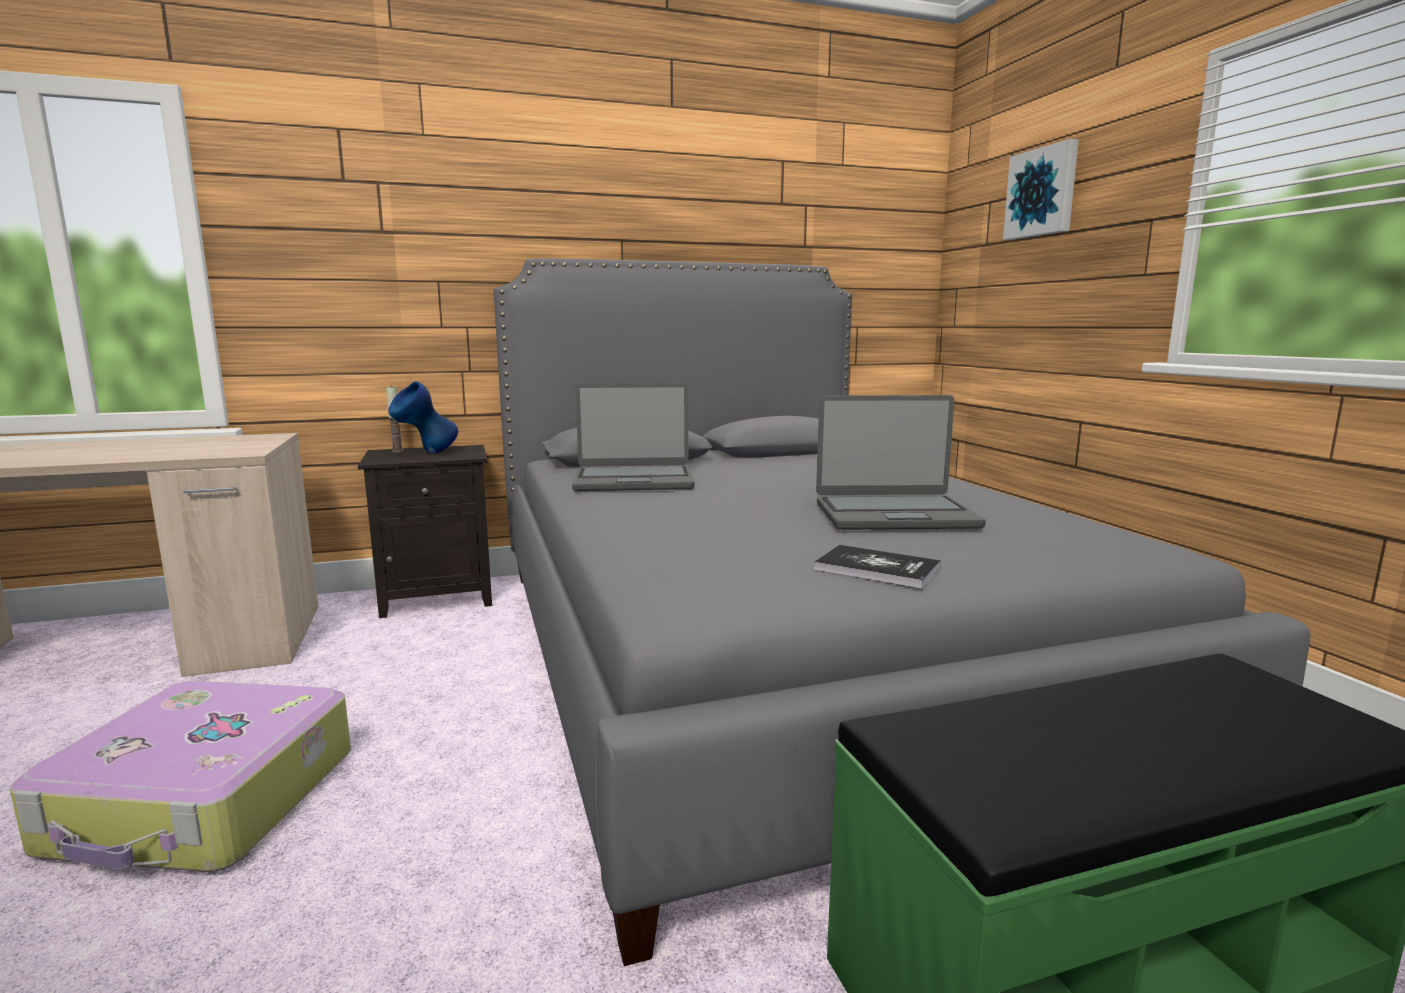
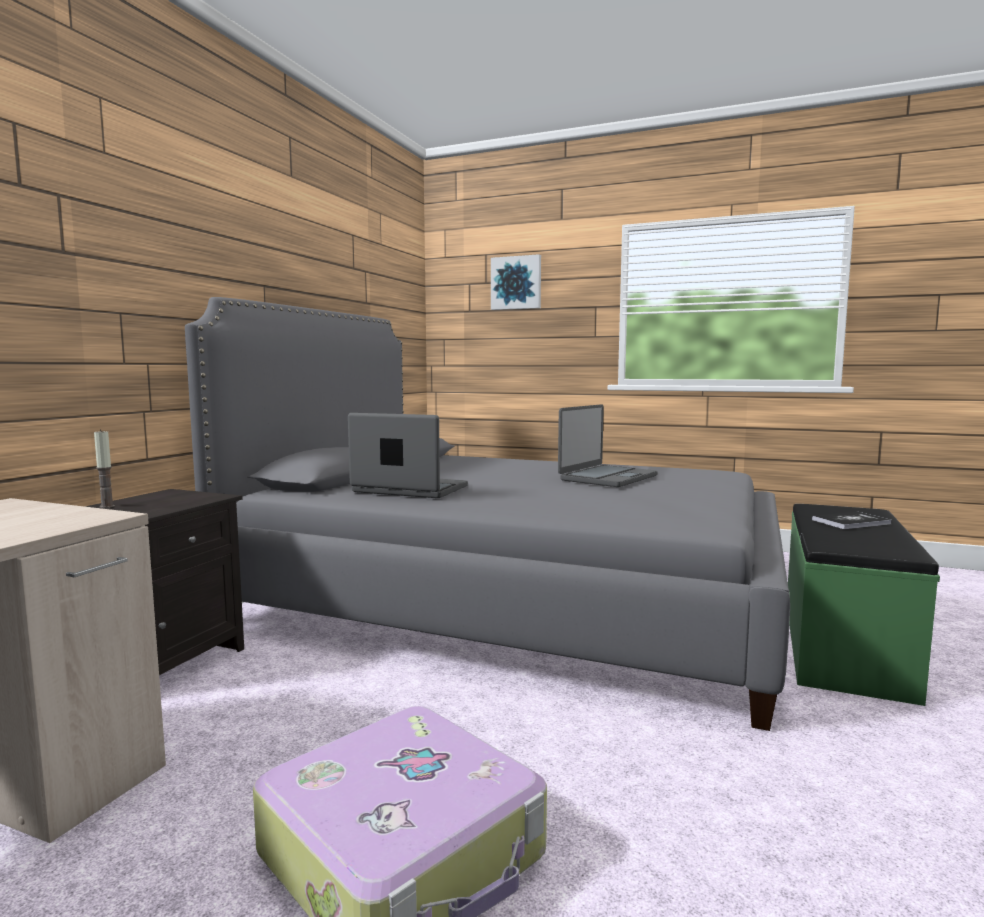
camera: 50 degrees left, 5 degrees down
blue vase [388,381,458,453] -> none
laptop [572,383,694,491] -> laptop turned 105 degrees counterclockwise [348,413,468,498]
book [814,545,941,589] -> book moved to [812,512,892,529]

